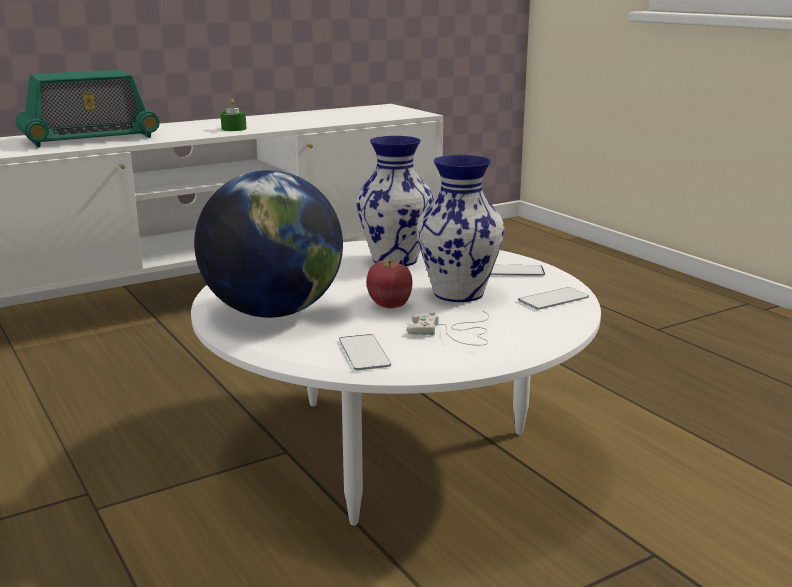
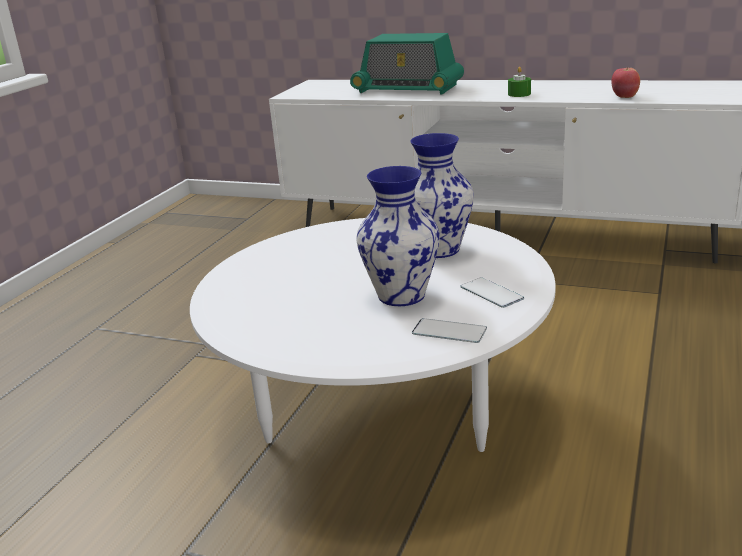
camera: 55 degrees right, 5 degrees up
globe [194,170,343,318] -> none
phone [339,334,391,370] -> none
apple [367,260,413,308] -> apple moved to [611,67,640,98]
white game controller [407,311,489,346] -> none

